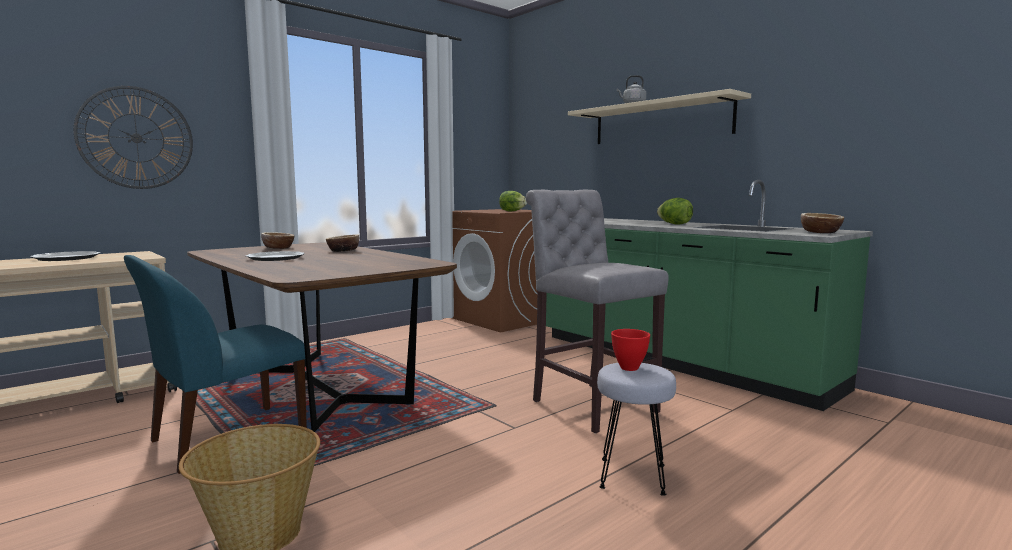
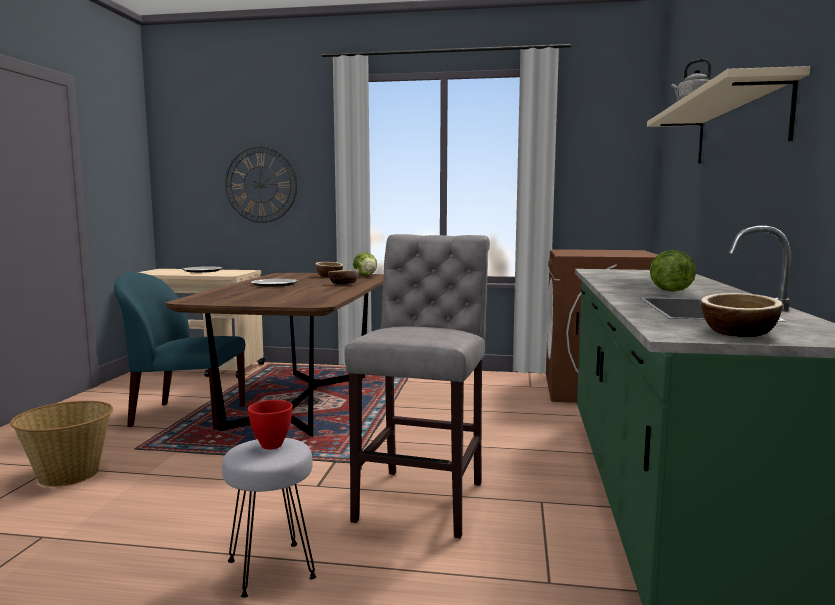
camera: 50 degrees right, 0 degrees up
lettuce [499,191,527,211] -> lettuce moved to [353,252,377,276]

